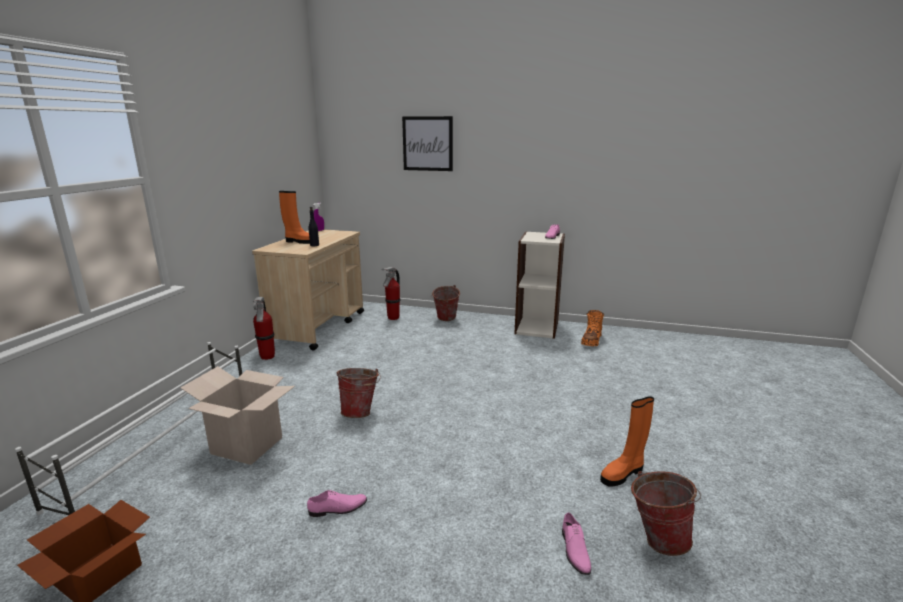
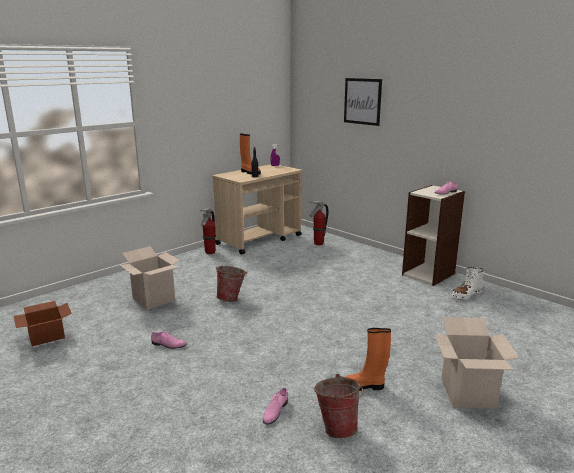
camera: 30 degrees right, 0 degrees up
white shoe rack [15,342,242,515] -> none
bucket [431,285,460,321] -> none
orange boot [581,310,604,346] -> white boot [451,266,484,300]
none -> cardboard box [434,317,519,409]

